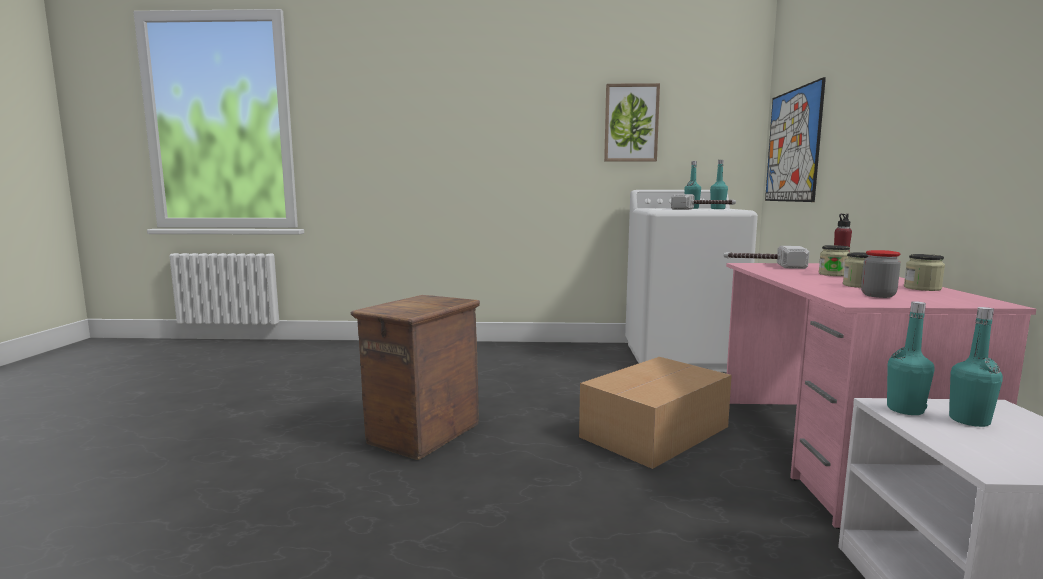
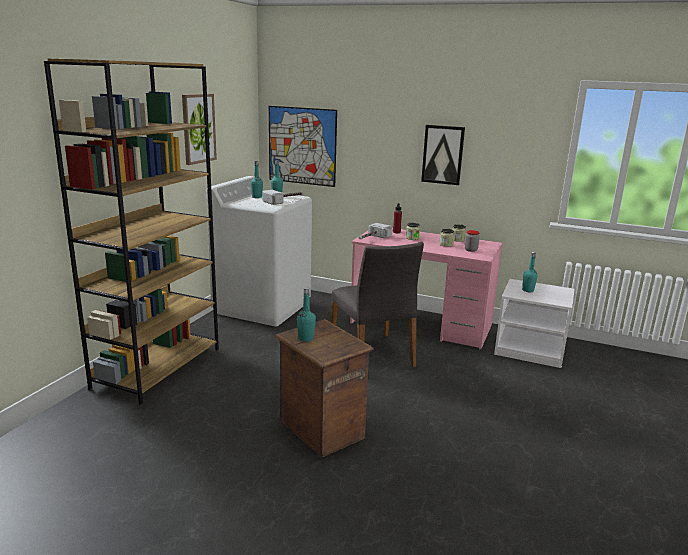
camera: 70 degrees left, 10 degrees up
cardboard box [579,357,732,469] -> grey chair [331,242,424,367]
turquoise bottle [887,301,935,415] -> turquoise bottle moved to [297,287,316,342]
none -> brown bookcase [44,58,219,405]
none -> picture [421,125,465,185]

